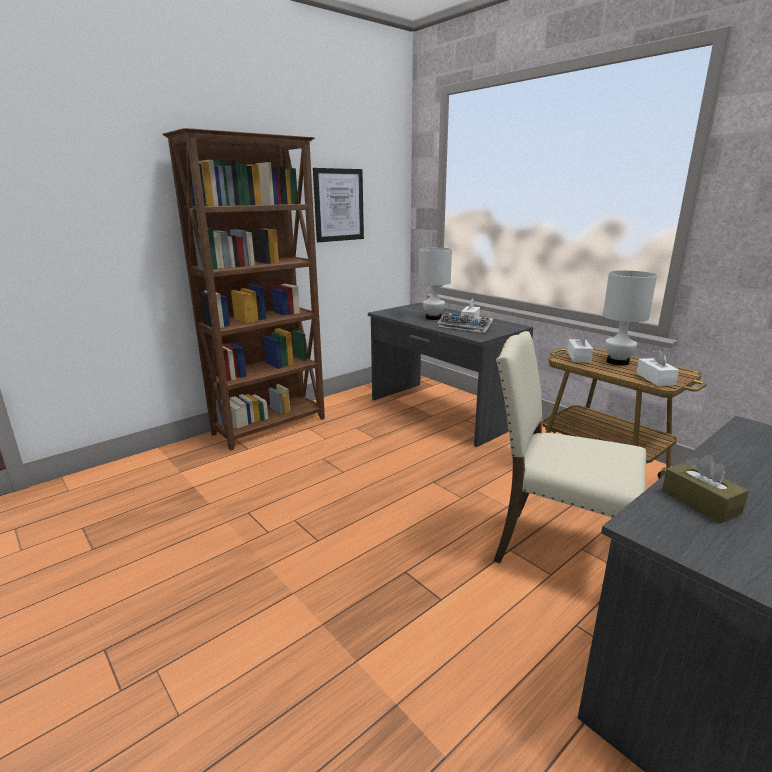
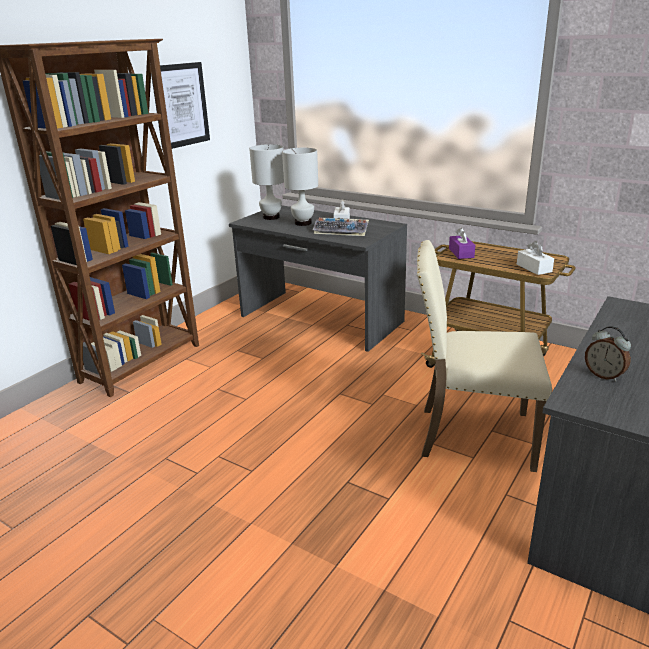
camera: 15 degrees left, 5 degrees up
white tissue box [567,330,593,363] -> purple tissue box [449,228,475,259]
white table lamp [603,270,657,366] -> white table lamp moved to [249,144,284,220]
brown tissue box [662,455,749,524] -> alarm clock [585,326,631,382]

